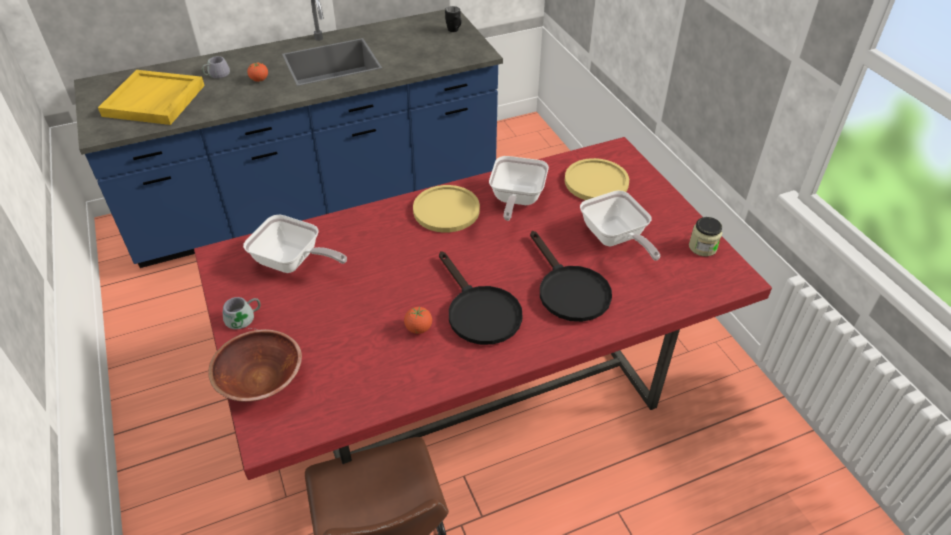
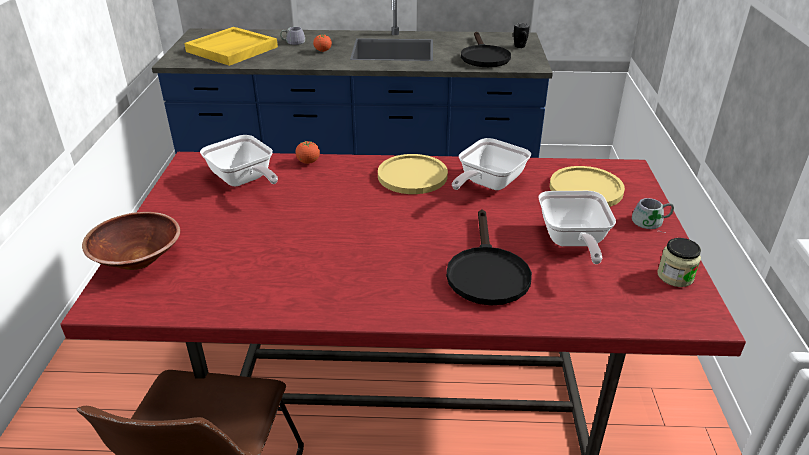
camera: 25 degrees right, 10 degrees down
grey mug [223,297,261,330] -> grey mug moved to [632,198,674,234]
tomato [404,307,432,334] -> tomato moved to [295,141,320,164]
black frying pan [439,251,523,345] -> black frying pan moved to [461,32,511,67]

